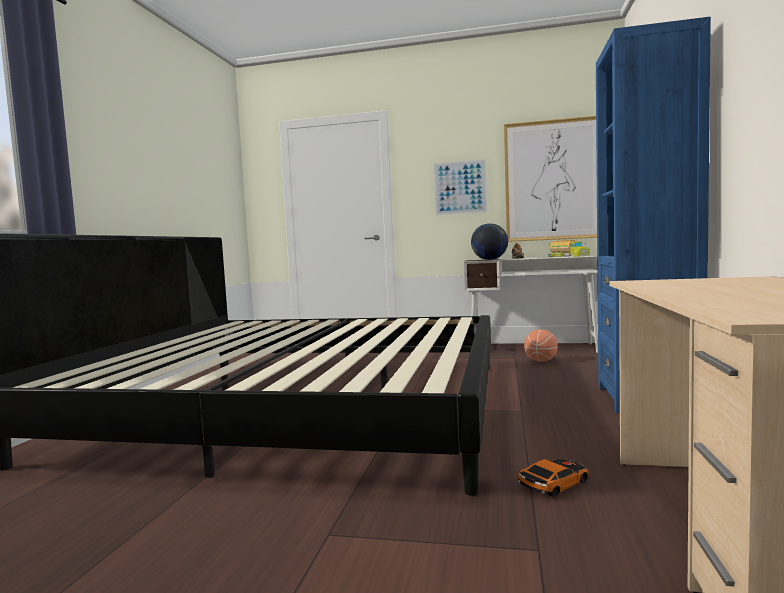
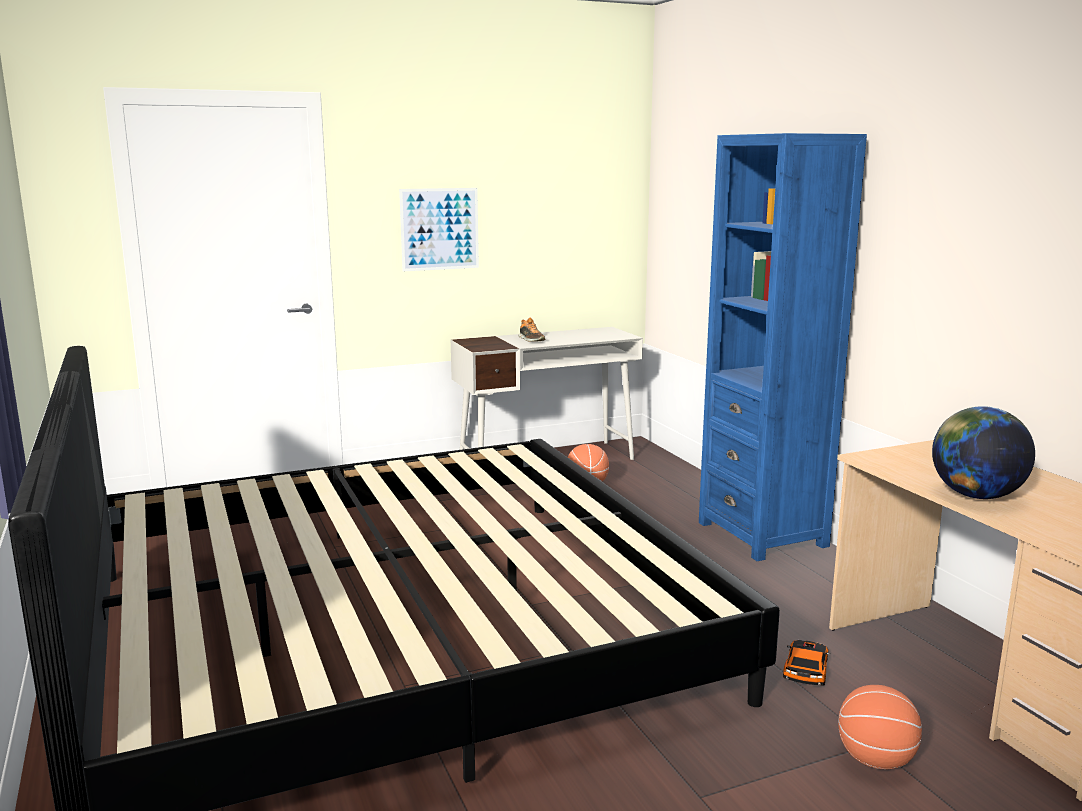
camera: 35 degrees left, 10 degrees up
globe [471,223,508,260] -> globe moved to [932,406,1035,499]
picture [504,116,597,242] -> none
toy truck [548,240,590,257] -> none
none -> basketball [838,685,922,769]

